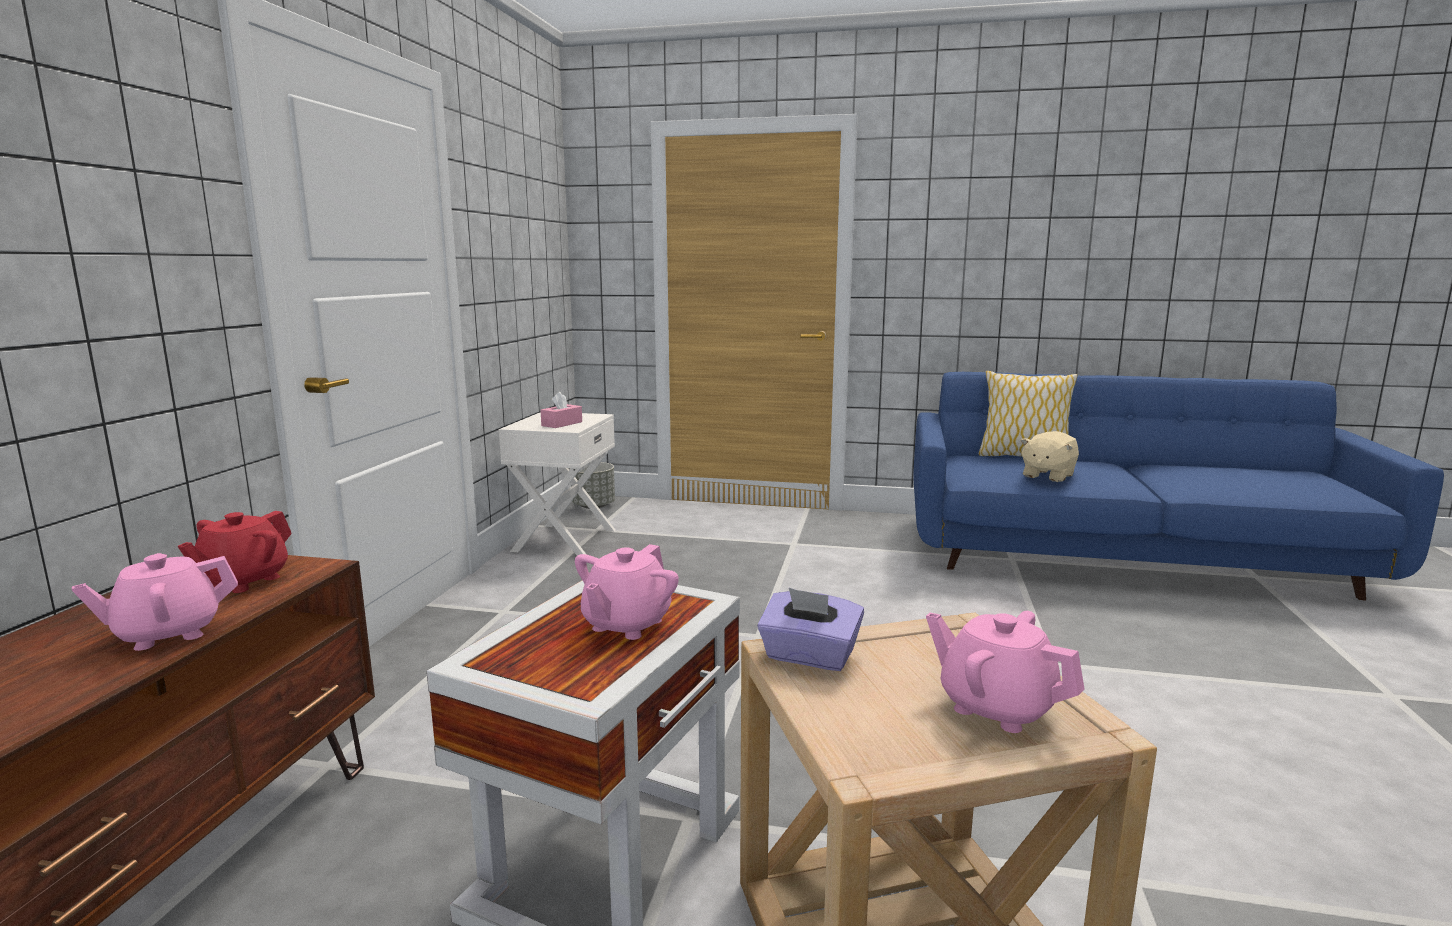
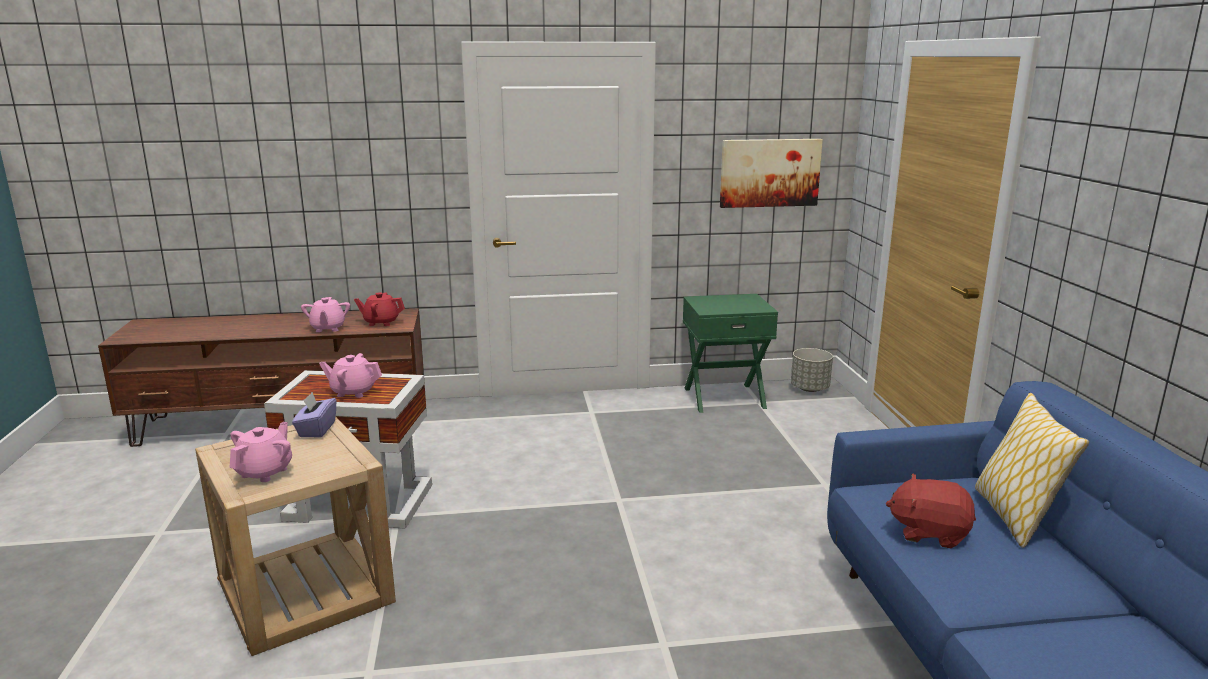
camera: 70 degrees right, 5 degrees up
pink teapot [72,553,238,651] -> pink teapot turned 135 degrees counterclockwise [301,297,350,332]
white nightstand [499,412,615,556] -> green nightstand [683,294,778,413]
pink tissue box [540,392,582,428] -> none
beige plush toy [1020,431,1079,482] -> red plush toy [886,473,976,548]
none -> picture [720,139,823,208]

